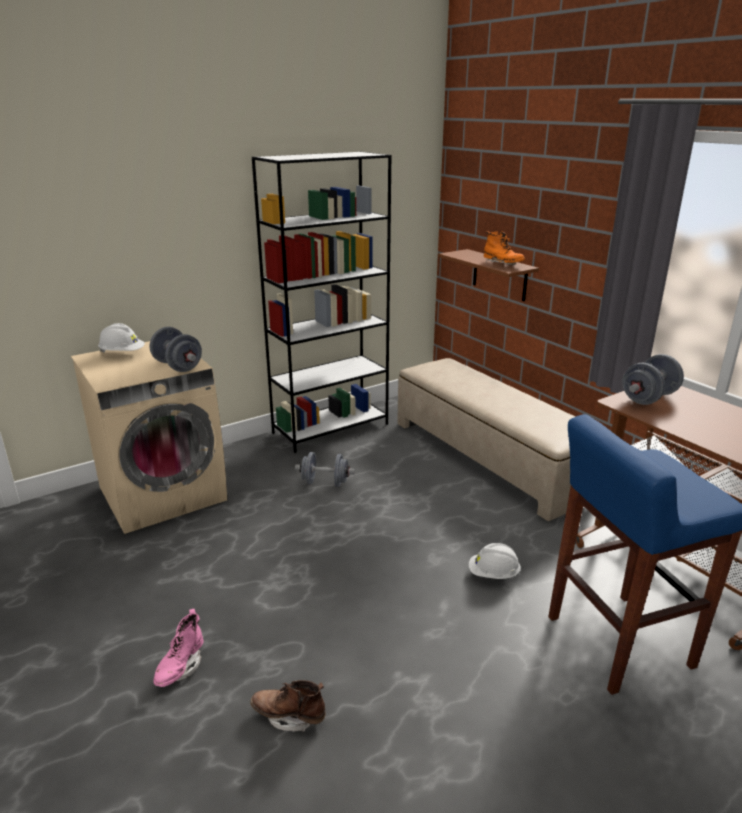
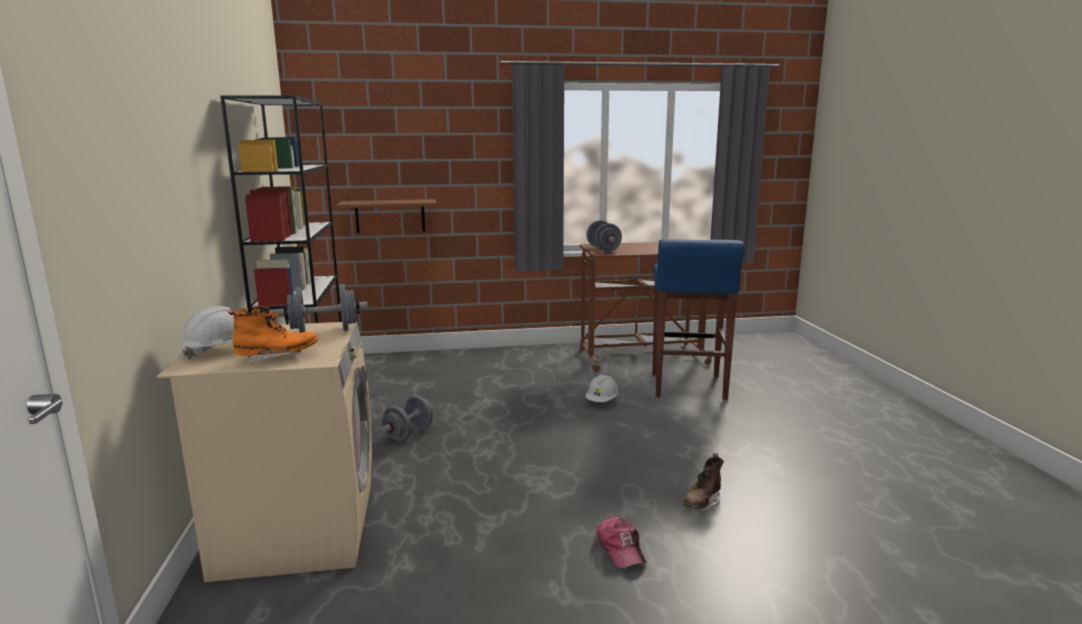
camera: 65 degrees left, 10 degrees down
pink boot [153,609,204,687] -> cap [596,516,646,568]
beige bench [397,358,575,521] -> none
orange boot [484,231,525,265] -> orange boot moved to [228,306,318,364]

